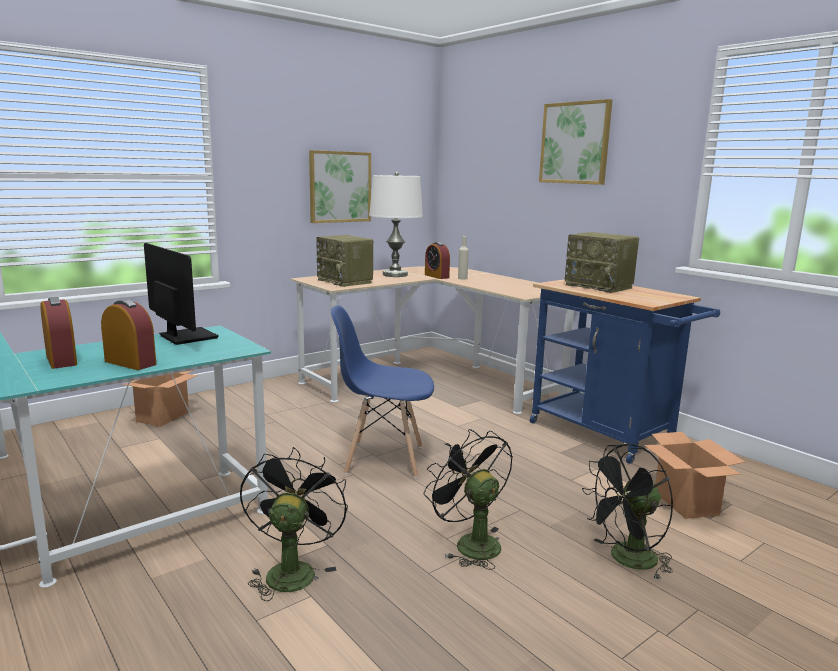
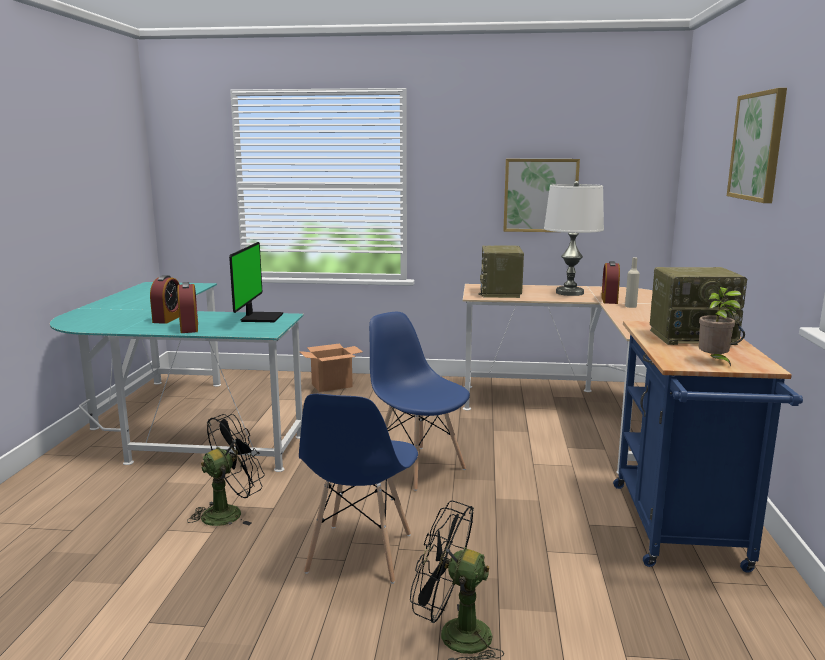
camera: 45 degrees right, 0 degrees up
black fan [423,429,513,570] -> blue chair [299,394,418,584]
radio [565,232,639,293] -> radio turned 90 degrees counterclockwise [650,267,747,345]
cardboard box [644,432,745,519] -> none
none -> potted plant [698,287,741,366]

